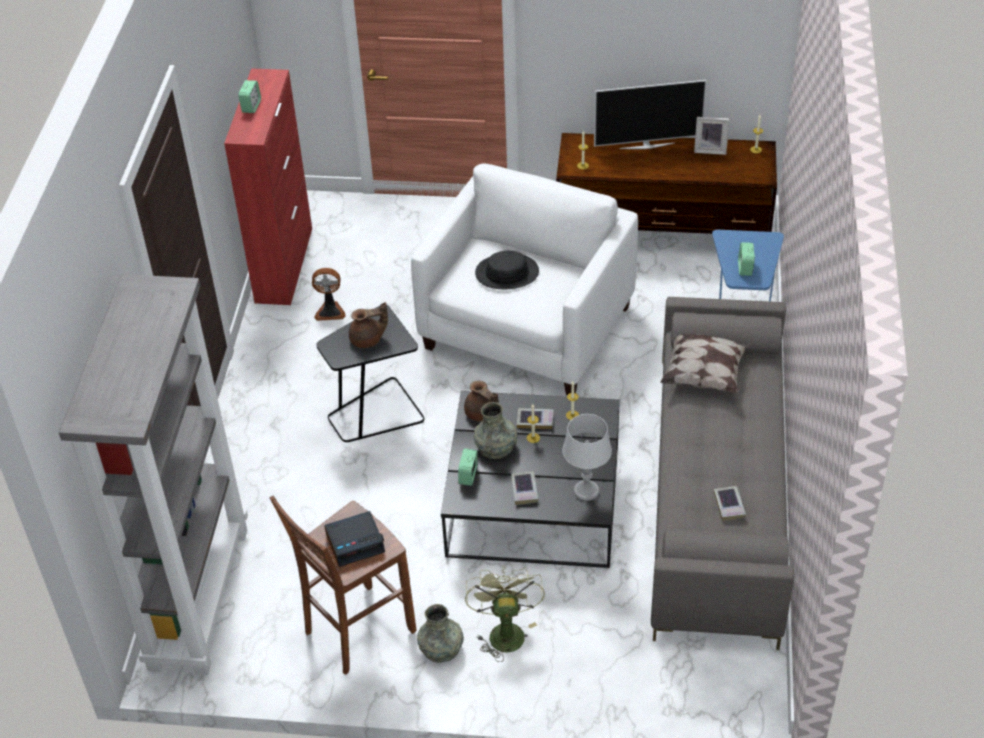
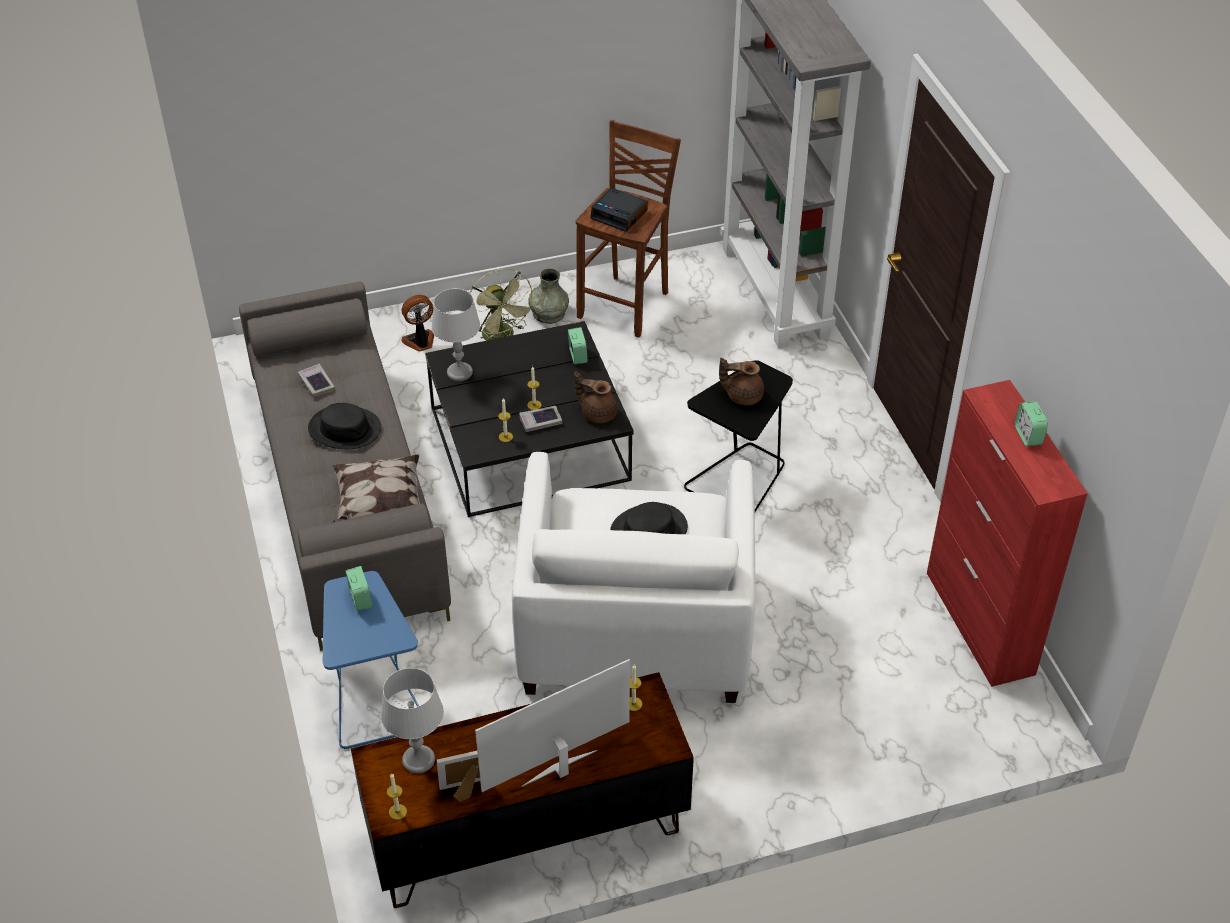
camera: 155 degrees right, 0 degrees up
fan [312,268,346,321] -> fan moved to [401,295,434,352]
alarm clock [324,511,385,567] -> alarm clock turned 105 degrees counterclockwise [590,188,648,232]
brown teapot [349,302,388,348] -> brown teapot turned 45 degrees clockwise [719,358,764,405]
grey vase [474,402,517,459] -> none
book [511,471,539,505] -> none
none -> black hat [308,403,381,449]
none -> grey table lamp [381,668,444,773]

